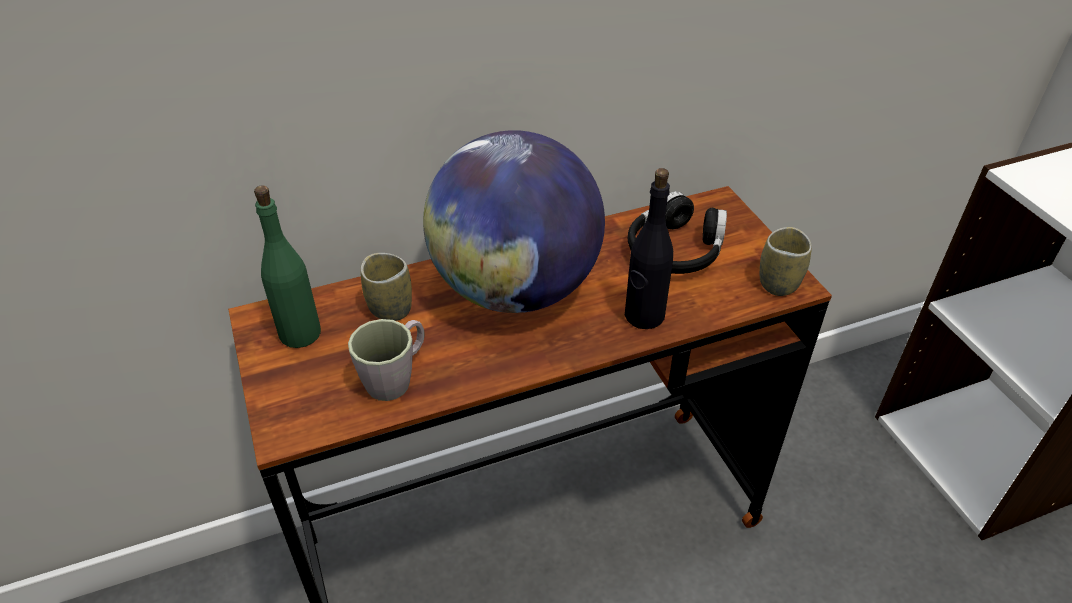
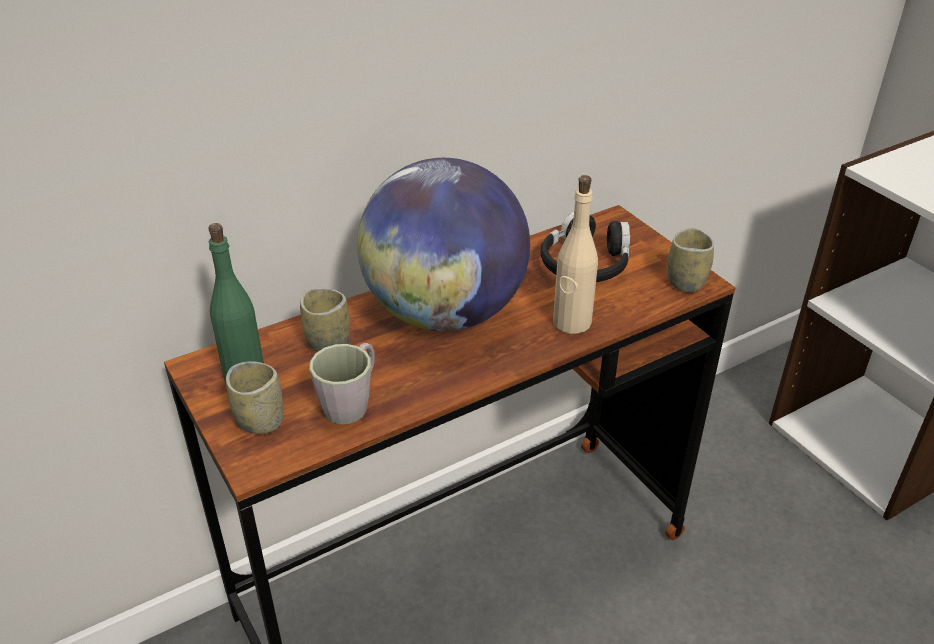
camera: 10 degrees left, 5 degrees down
black bottle [625,168,673,329] -> beige bottle [553,175,598,334]
none -> cup [226,362,283,434]

